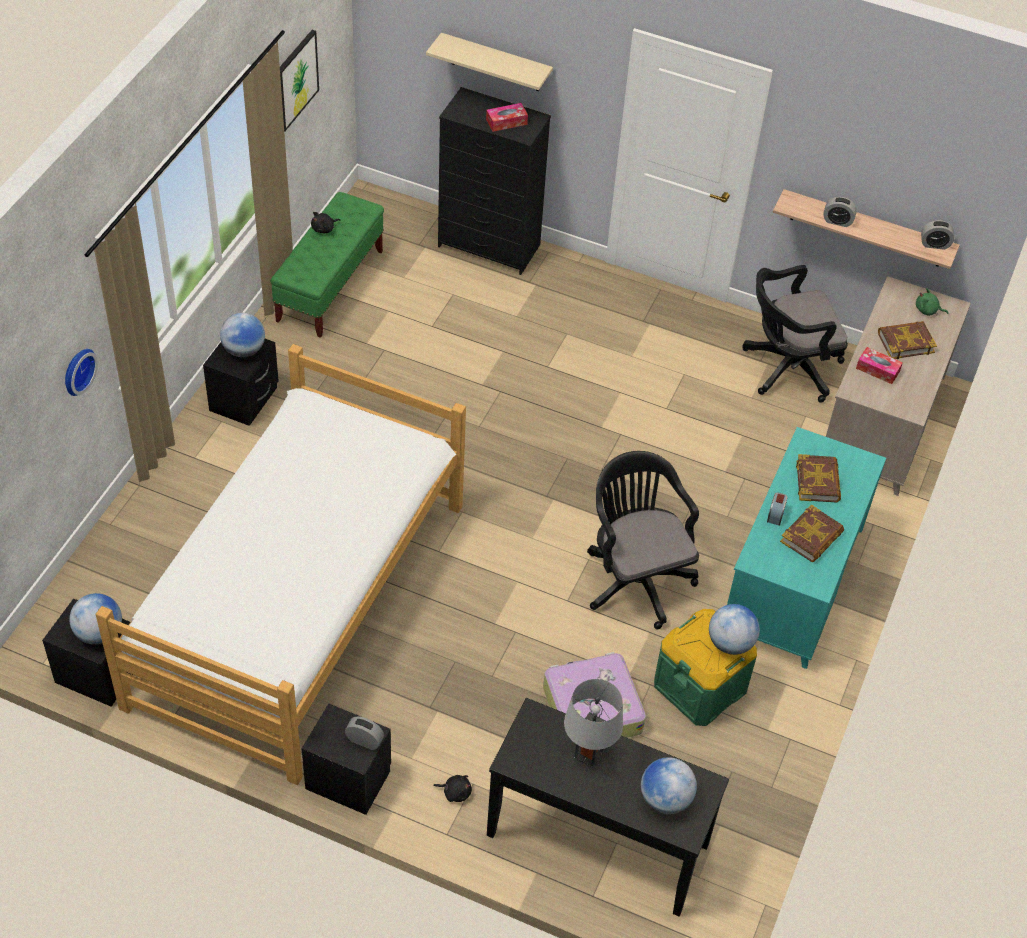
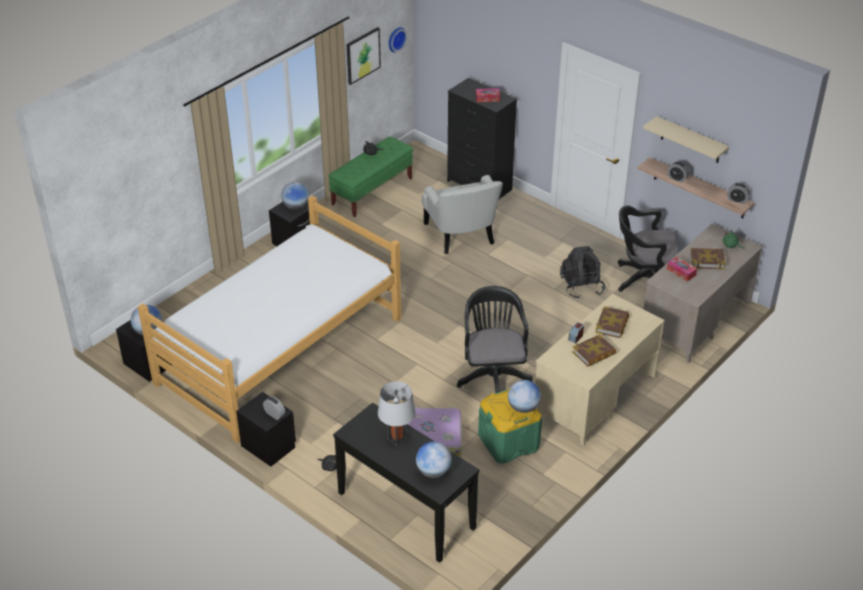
camera: 20 degrees right, 10 degrees down
wall clock [65,349,98,396] -> wall clock moved to [389,27,407,52]
beige shelf [426,33,553,91] -> beige shelf moved to [643,116,729,163]
turquoise desk [727,427,886,669] -> beige desk [535,294,665,446]
none -> white armchair [422,175,503,254]
none -> black backpack [560,246,605,298]

